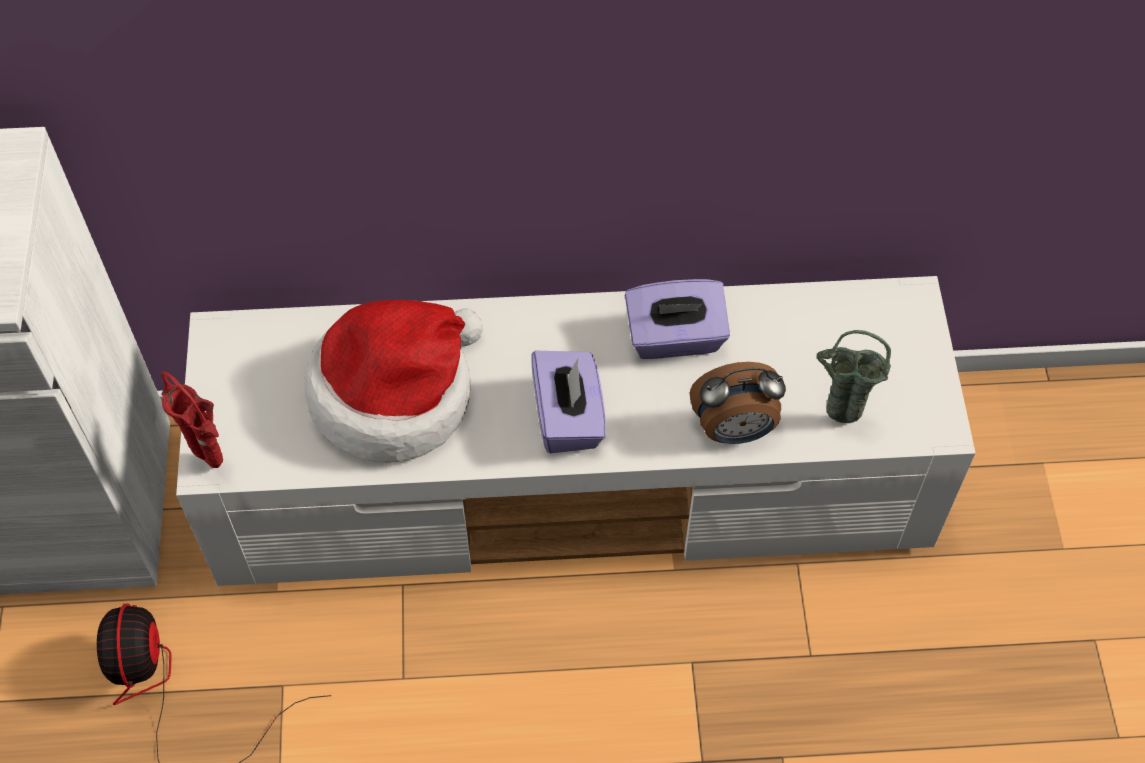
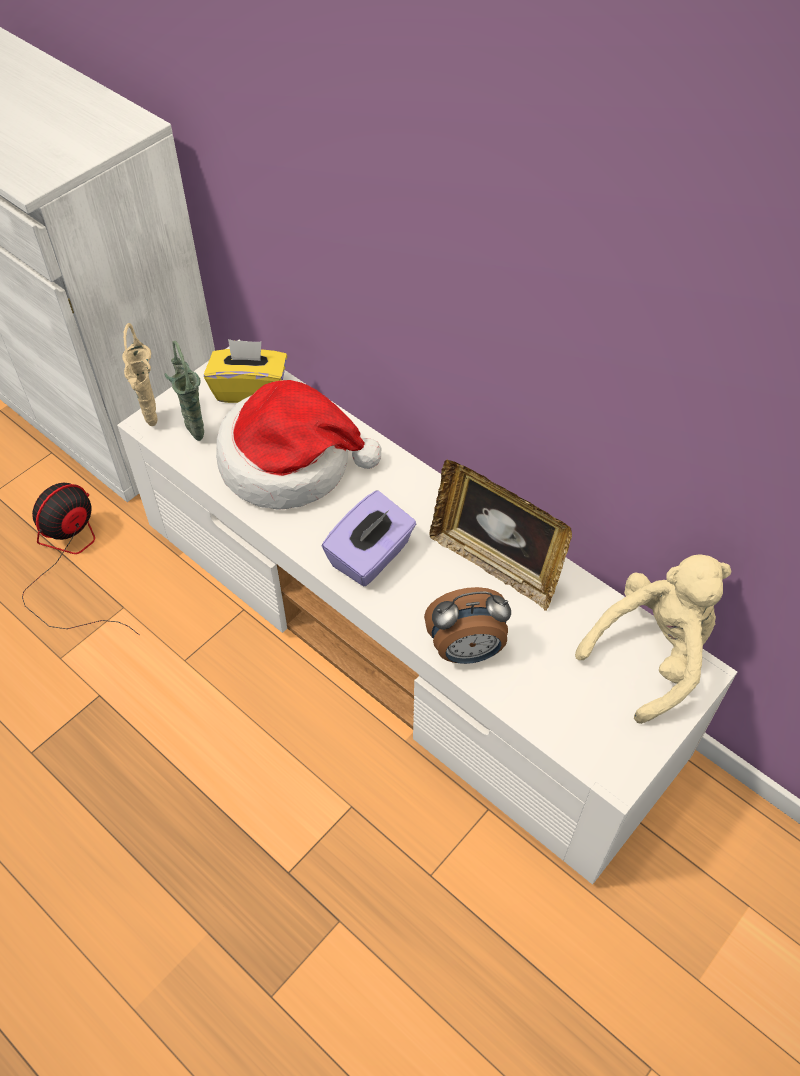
camera: 45 degrees right, 5 degrees down
red vase [161,371,223,468] -> beige vase [122,323,158,426]
purple tissue box [625,279,730,359] -> picture frame [430,460,572,611]
alarm clock [690,362,786,444] -> alarm clock turned 45 degrees counterclockwise [424,587,511,664]
green vase [817,330,891,423] -> green vase moved to [164,341,204,441]
none -> yellow tissue box [204,339,287,403]
none -> beige plush toy [575,555,732,724]

